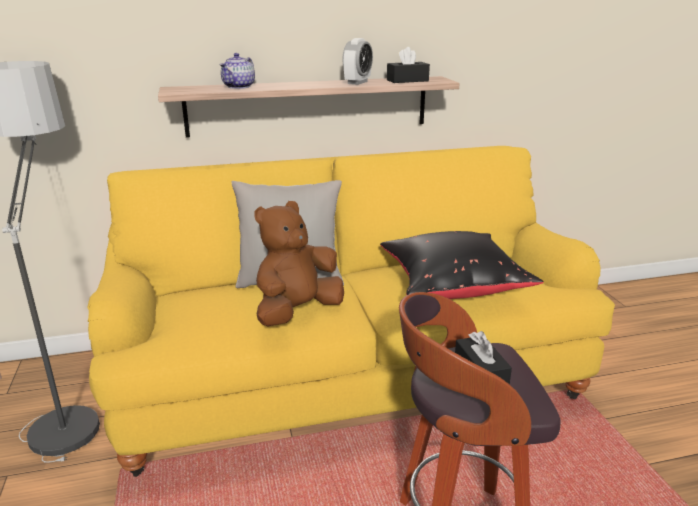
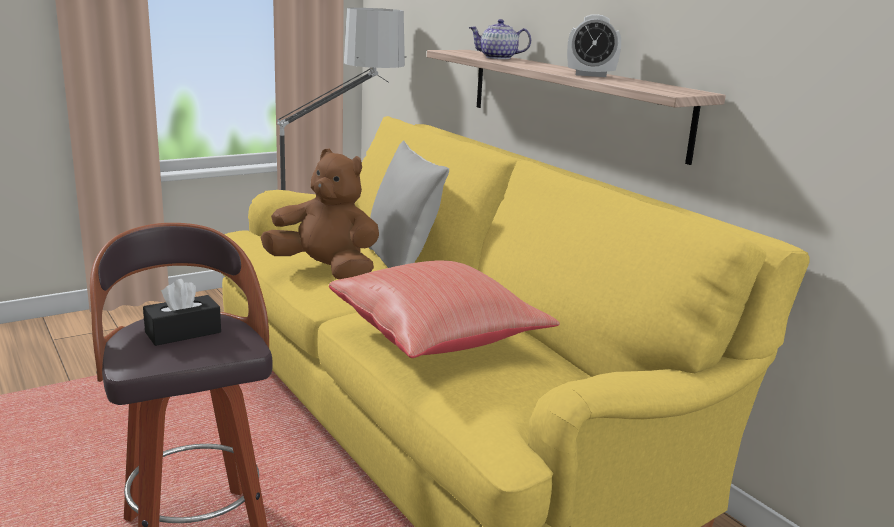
camera: 70 degrees right, 5 degrees down
black pillow [380,231,544,299] -> red pillow [329,260,560,358]
black tissue box [387,47,430,83] -> none

